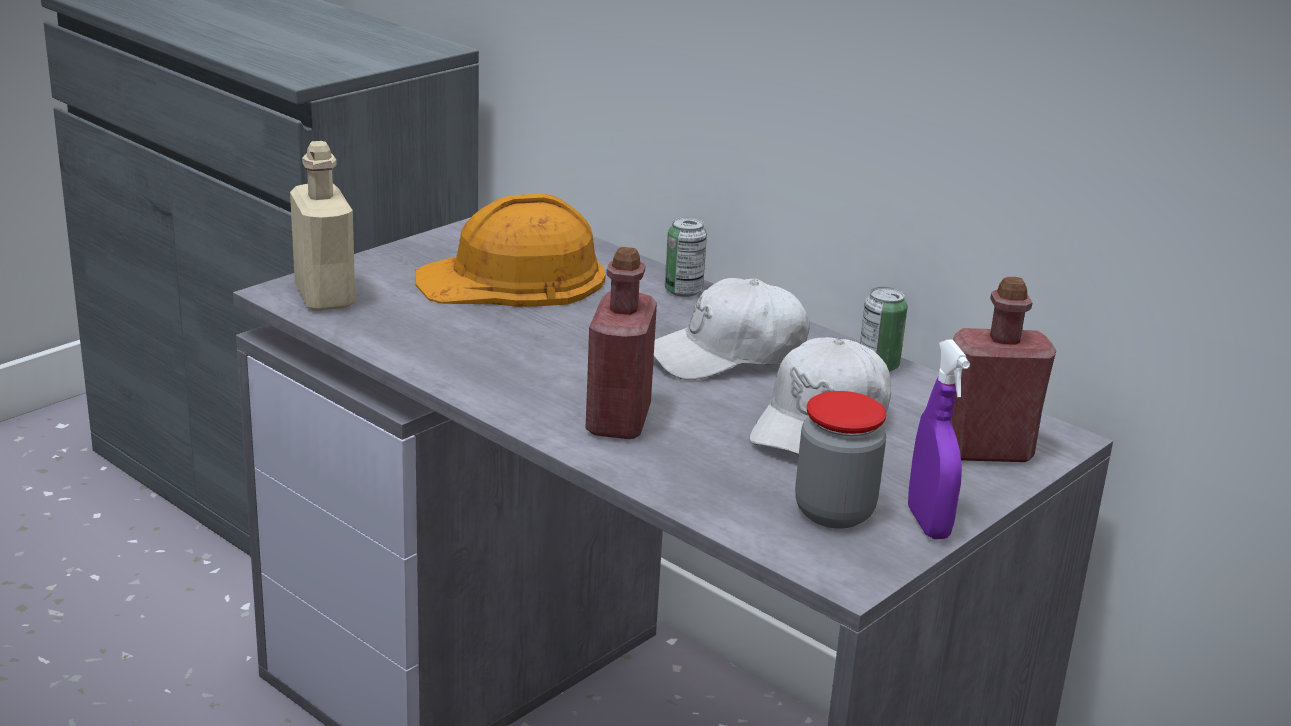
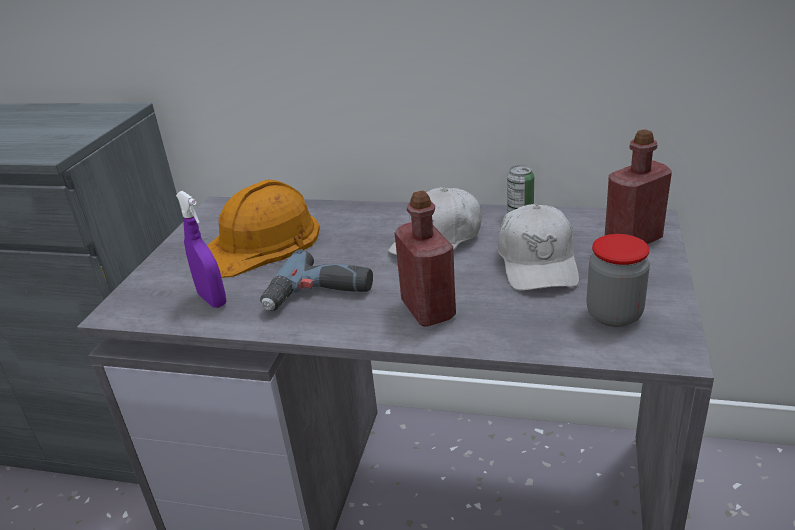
camera: 25 degrees left, 5 degrees up
beige bottle [290,141,355,311] -> none
can [665,217,707,297] -> none
purple spray bottle [908,339,970,539] -> purple spray bottle moved to [176,191,226,308]
none -> power drill [260,250,373,311]

